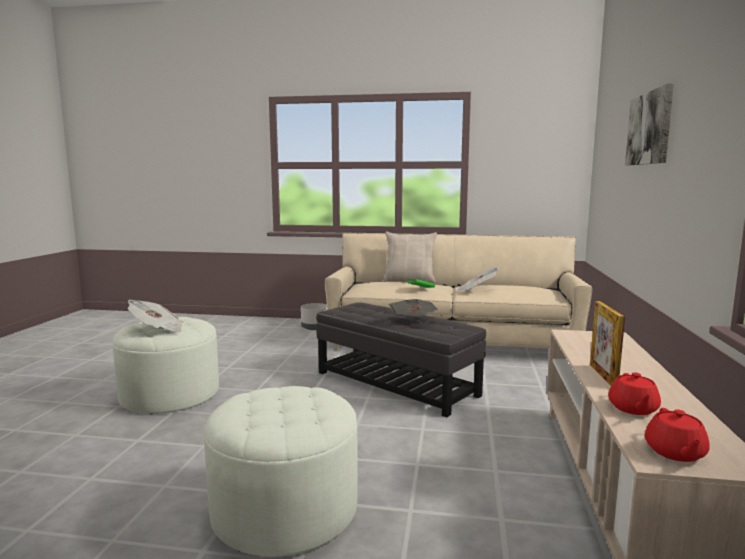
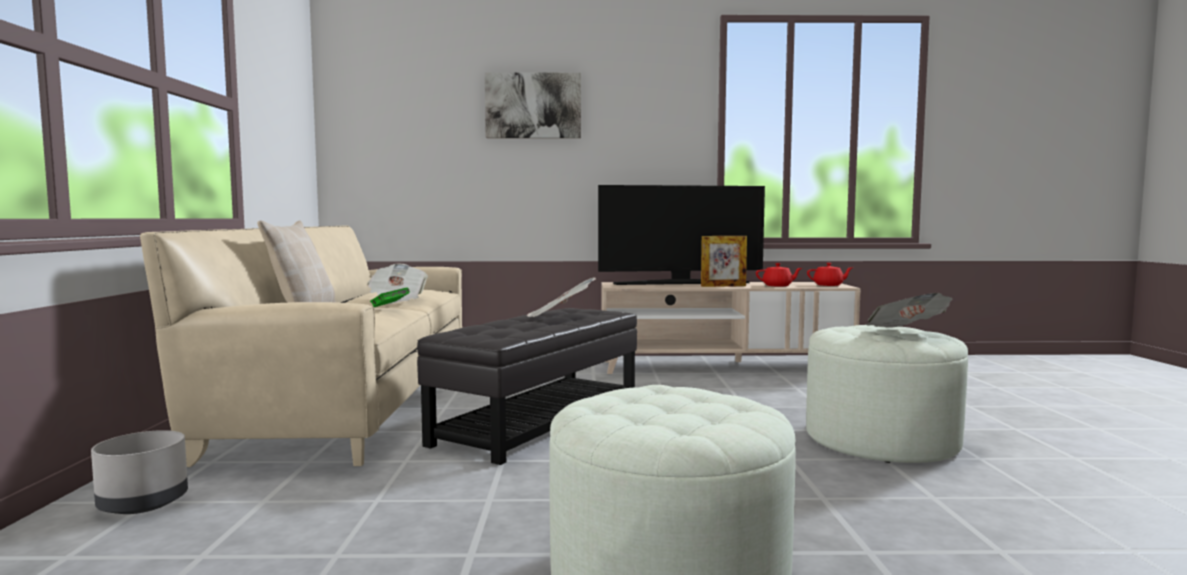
camera: 100 degrees left, 5 degrees down
newspaper [128,300,183,332] -> newspaper moved to [866,293,953,328]
none -> television [598,185,765,285]

